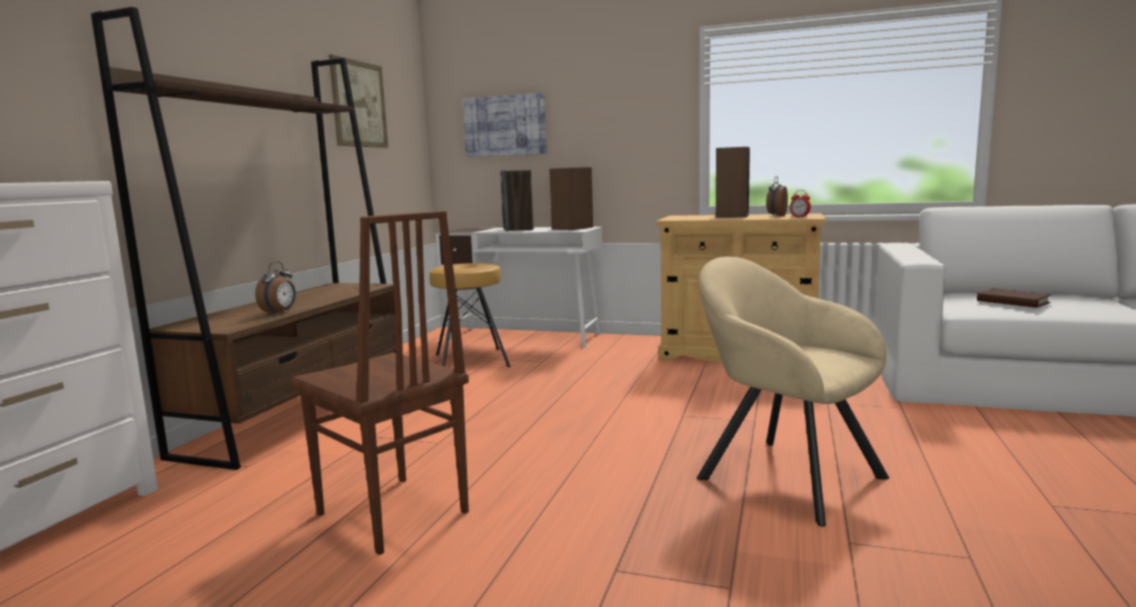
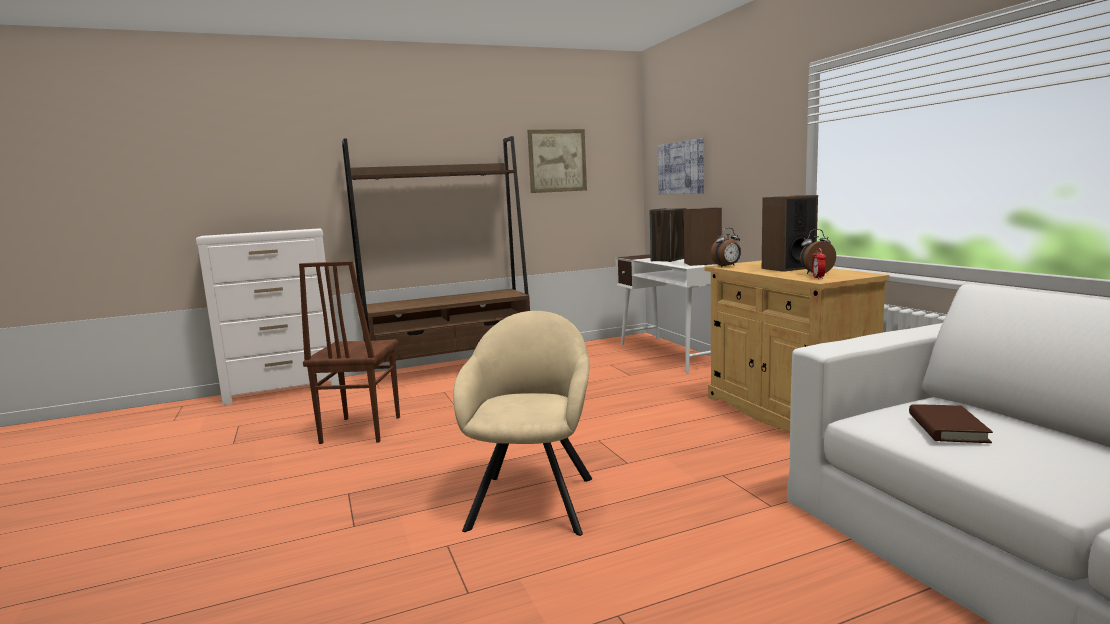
camera: 50 degrees right, 0 degrees up
alarm clock [255,261,296,315] -> alarm clock moved to [711,228,741,267]
brown stool [429,263,511,367] -> none

